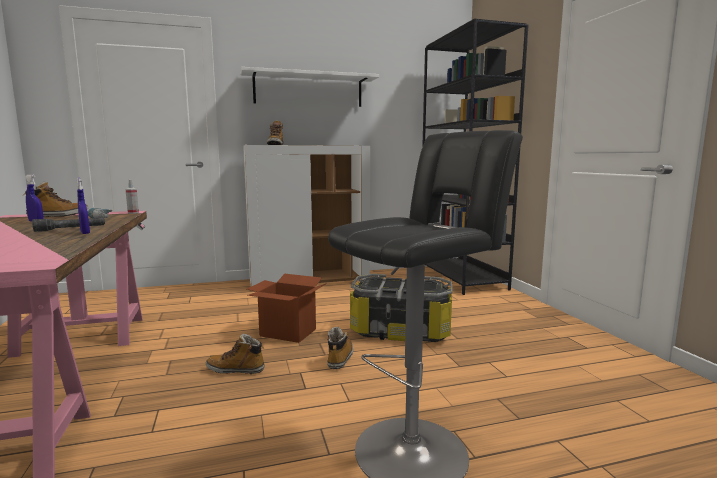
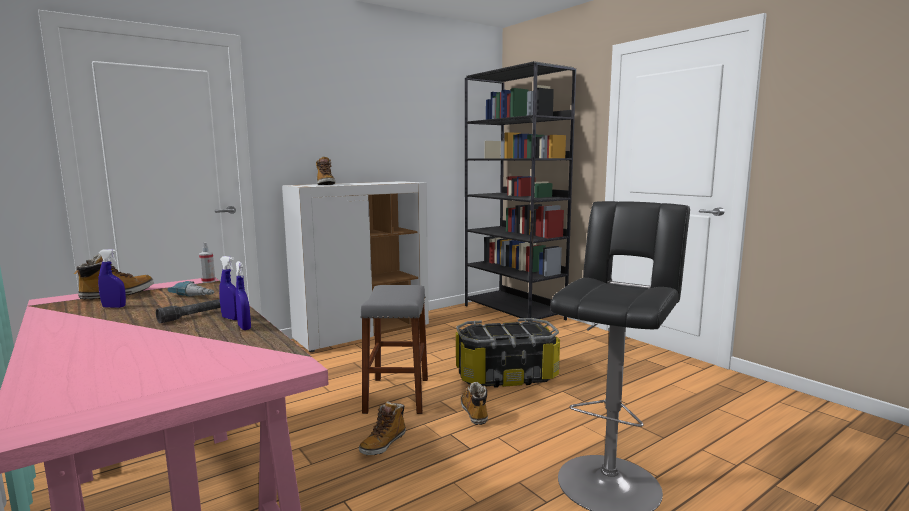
camera: 20 degrees left, 0 degrees up
boot [206,334,265,374] -> boot turned 45 degrees counterclockwise [359,402,406,455]
white shelf [241,67,379,107] -> none
cardboard box [246,274,325,343] -> grey stool [360,285,428,414]
none -> blue spray bottle [235,261,251,330]

